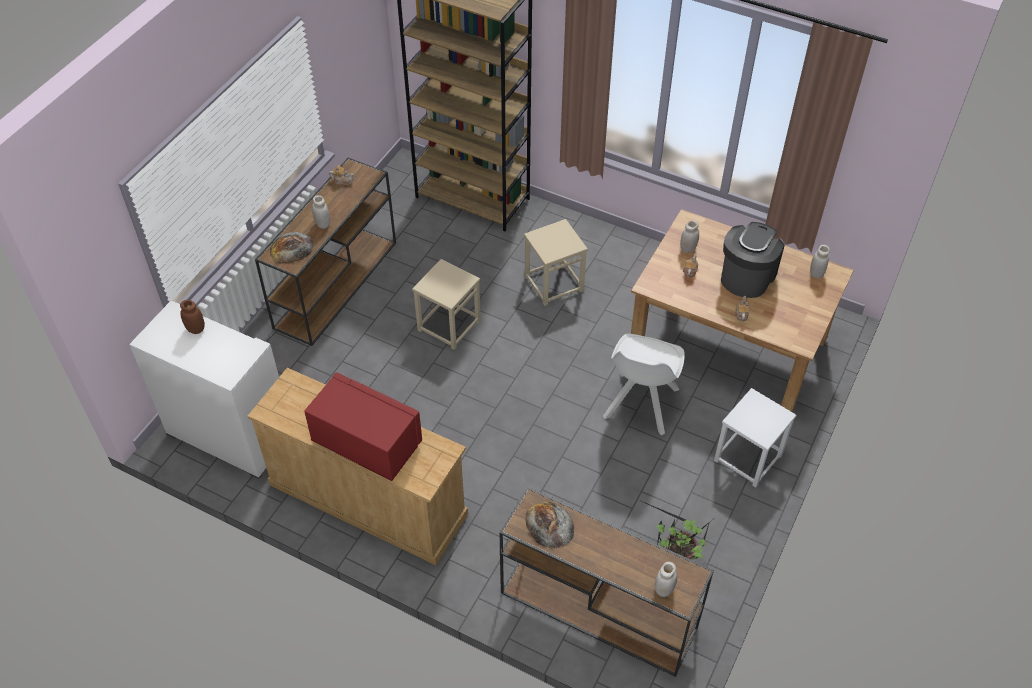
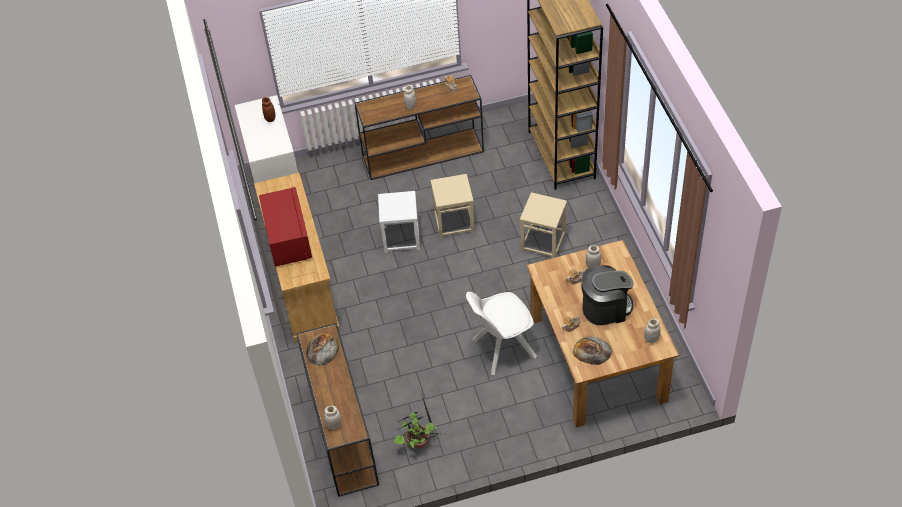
camera: 50 degrees right, 0 degrees up
bread [270,232,314,263] -> bread moved to [573,337,612,365]
white stool [714,388,796,487] -> white stool moved to [378,191,420,253]

